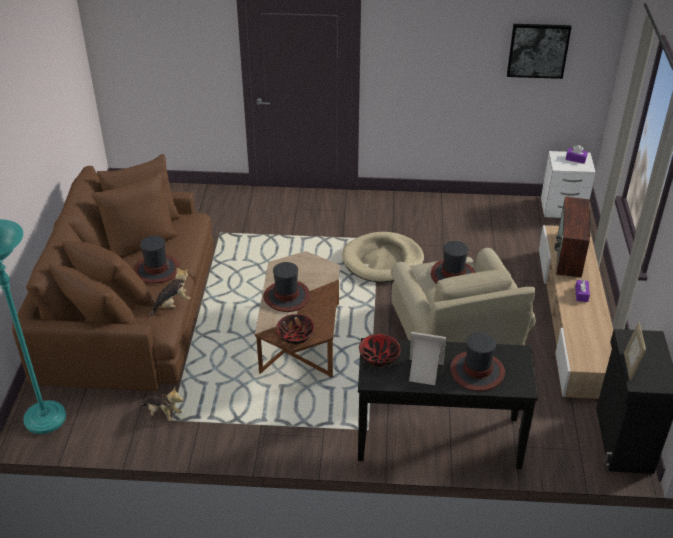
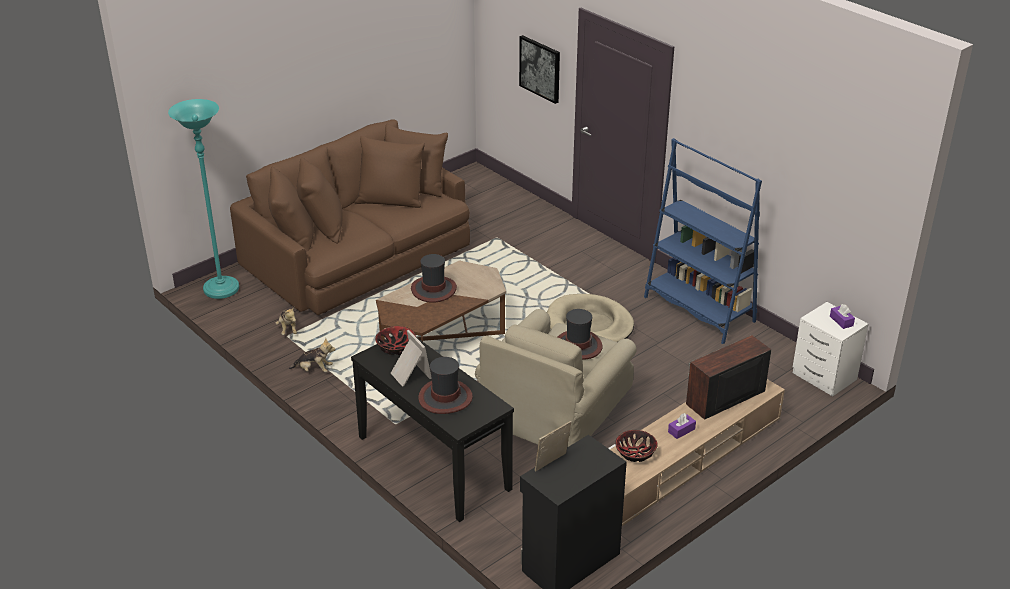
camera: 45 degrees right, 5 degrees down
hat [134,236,180,284] -> none
plush toy [150,267,191,316] -> plush toy moved to [289,338,336,372]
bowl [276,314,314,344] -> bowl moved to [615,430,658,462]
picture [507,24,571,79] -> picture moved to [519,35,560,104]
none -> blue bookcase [644,138,762,344]

